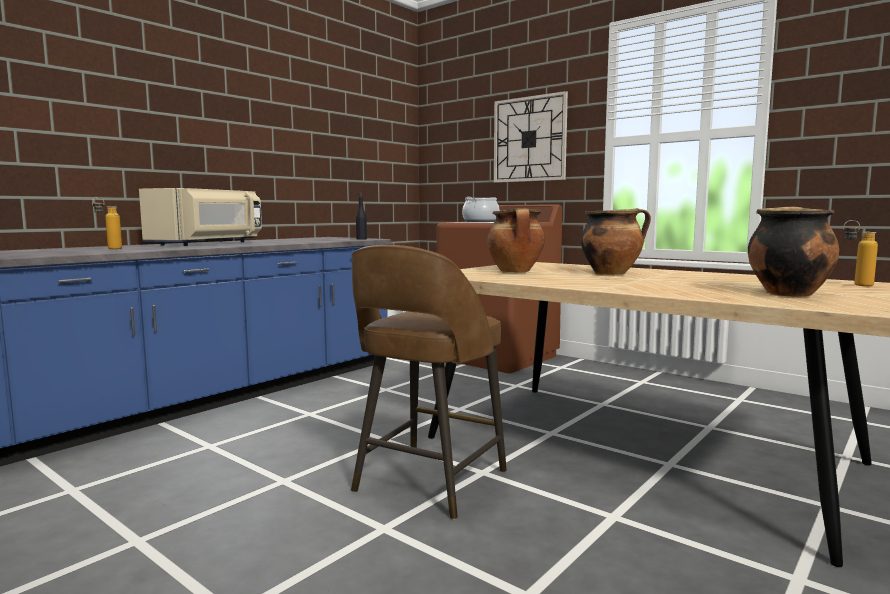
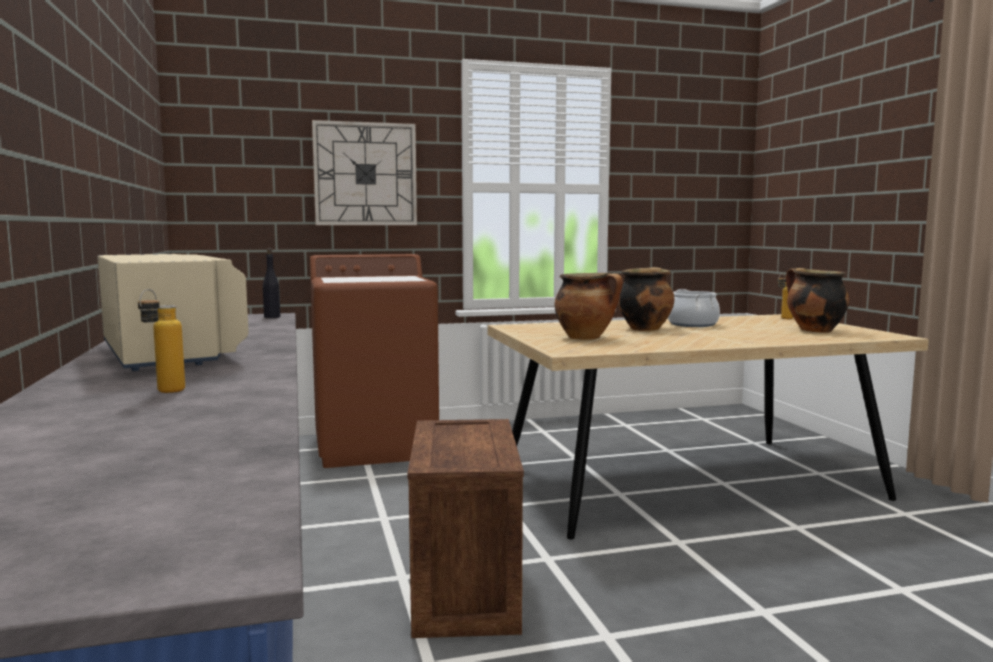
camera: 55 degrees left, 0 degrees up
brown stool [351,245,506,520] -> none
cooking pot [462,197,500,222] -> cooking pot moved to [668,289,720,327]
none -> crate [407,419,524,638]

